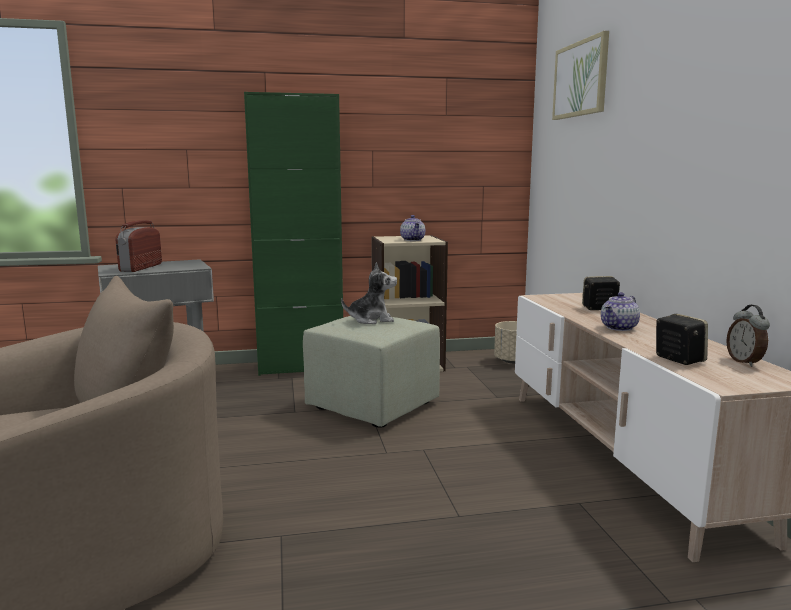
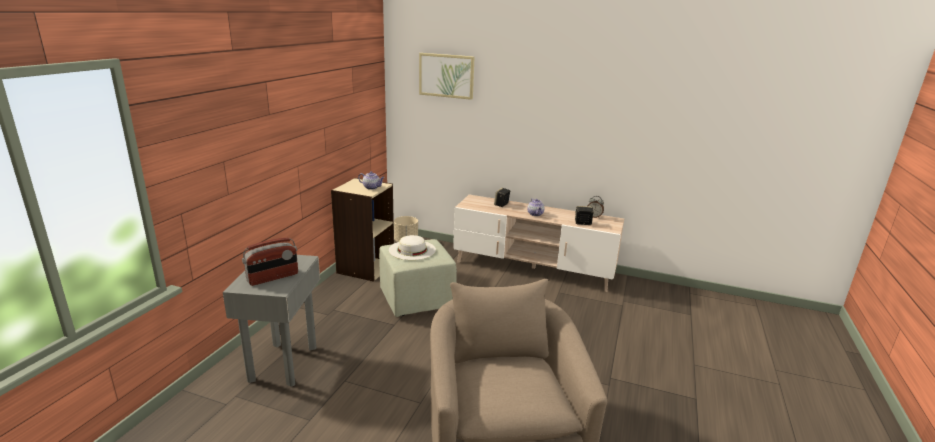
camera: 60 degrees left, 10 degrees up
radio [116,220,162,272] -> radio turned 75 degrees counterclockwise [242,237,298,286]
green cabinet [244,92,343,376] -> none
plush toy [341,262,397,324] -> white hat [389,235,436,260]

